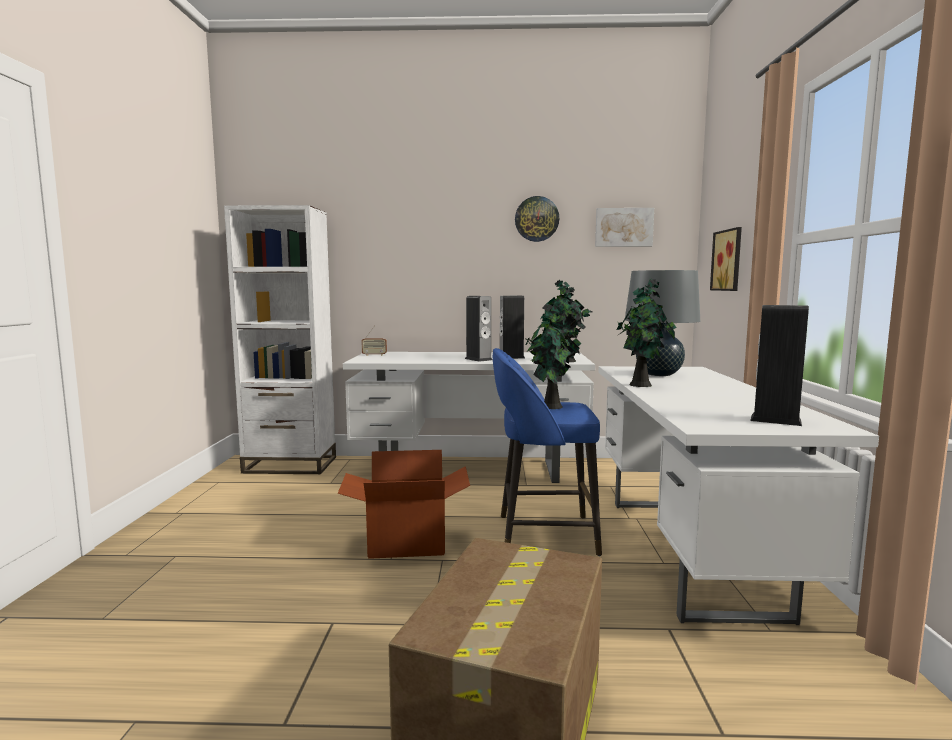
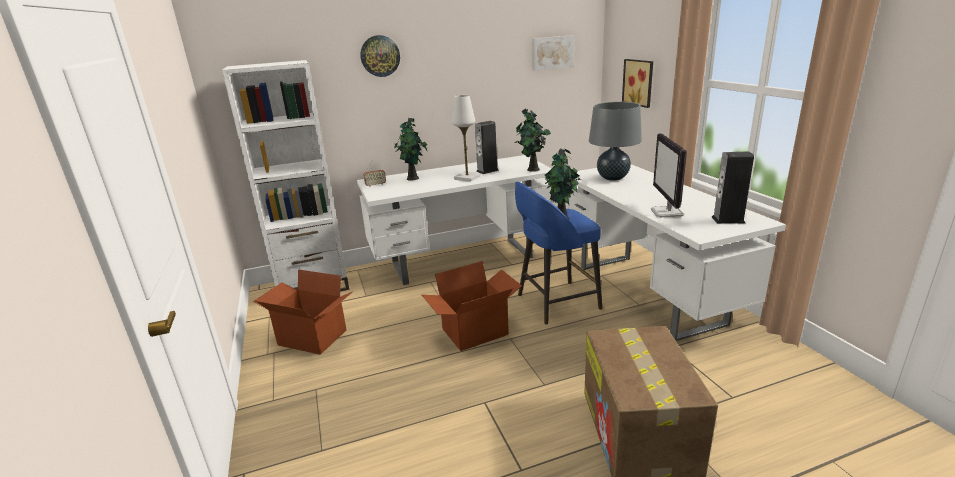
camera: 20 degrees left, 15 degrees up
speaker [465,296,492,362] -> white table lamp [452,95,480,182]
wall clock [515,196,559,242] -> wall clock moved to [360,35,400,77]
potted plant [617,278,677,387] -> potted plant moved to [394,118,427,181]
none -> cardboard box [253,269,352,355]
none -> monitor [651,133,687,218]

